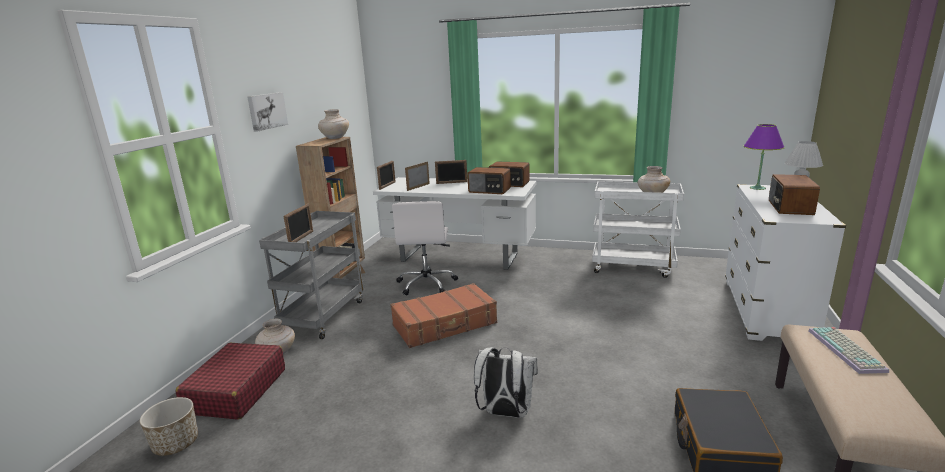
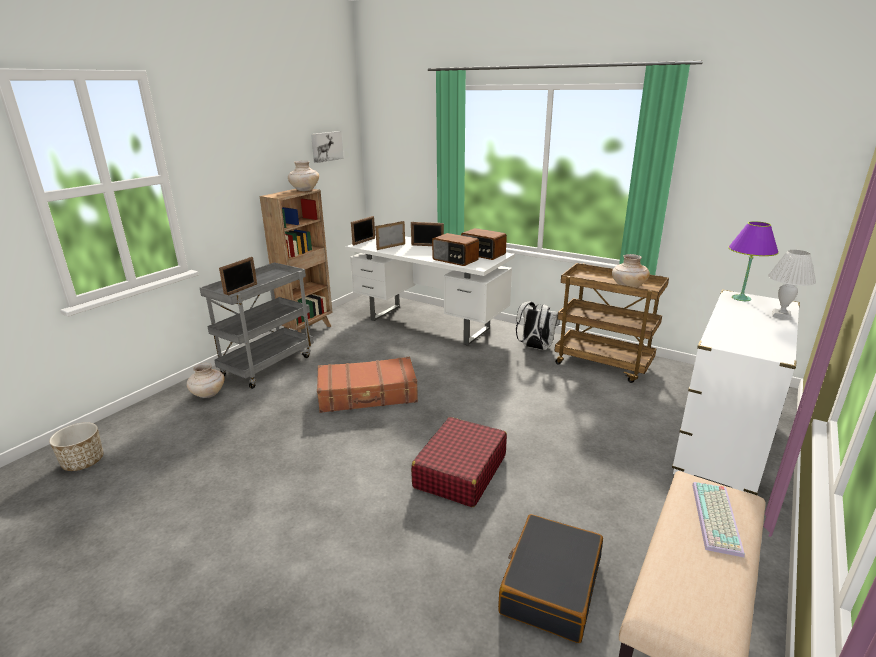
camera: 15 degrees right, 5 degrees up
red suitcase [176,343,285,420] -> red suitcase moved to [411,417,507,507]
picture [248,92,288,131] -> picture moved to [311,131,344,163]
white office chair [392,201,458,296] -> none
white backpack [474,347,538,418] -> white backpack moved to [516,302,560,350]
white cart [592,181,684,278] -> brown cart [554,263,669,383]
radio [769,174,820,215] -> none

